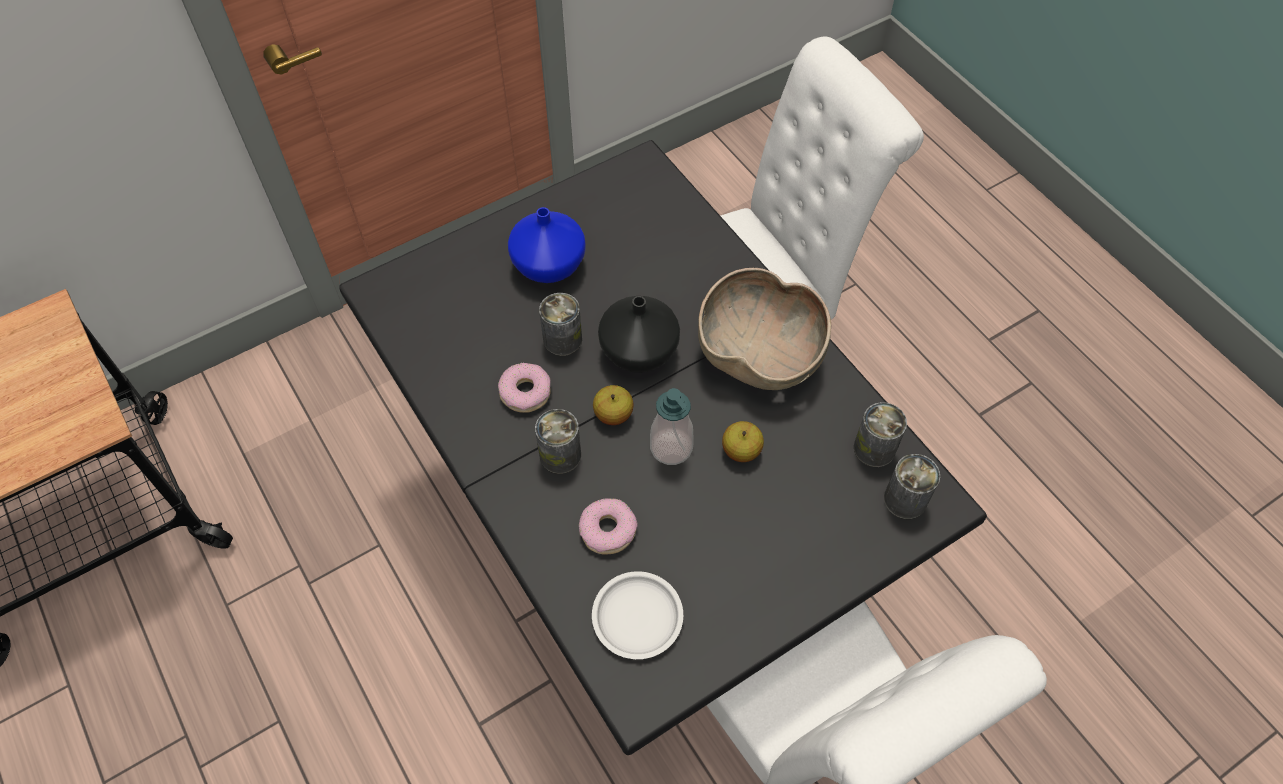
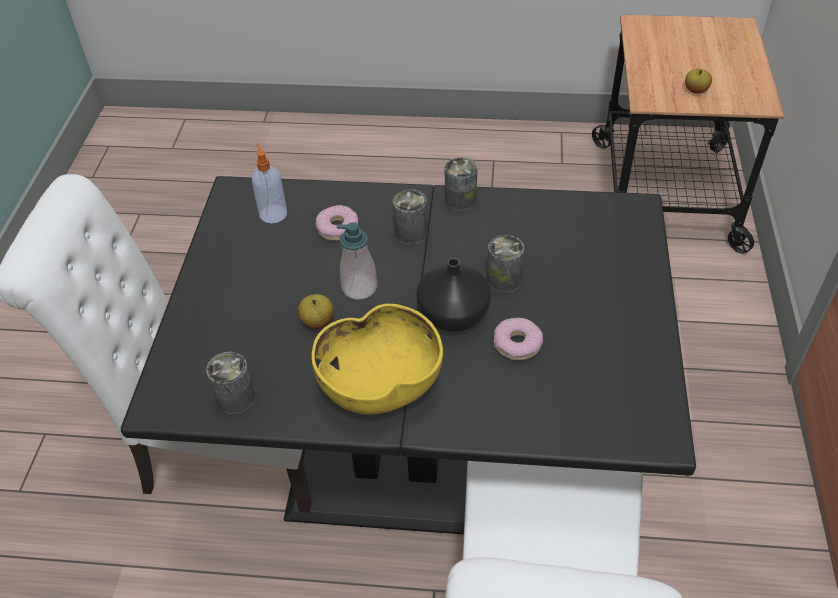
camera: 130 degrees right, 10 degrees down
donut [498,363,551,413] -> donut moved to [494,317,543,361]
blue vase [508,207,586,283] -> none
white plate [592,571,683,659] -> soap dispenser [252,143,287,224]
apple [593,385,634,425] -> apple moved to [685,69,712,94]
brown bowl [698,268,831,390] -> yellow bowl [311,304,443,415]
can [884,454,940,519] -> can moved to [445,157,477,211]

